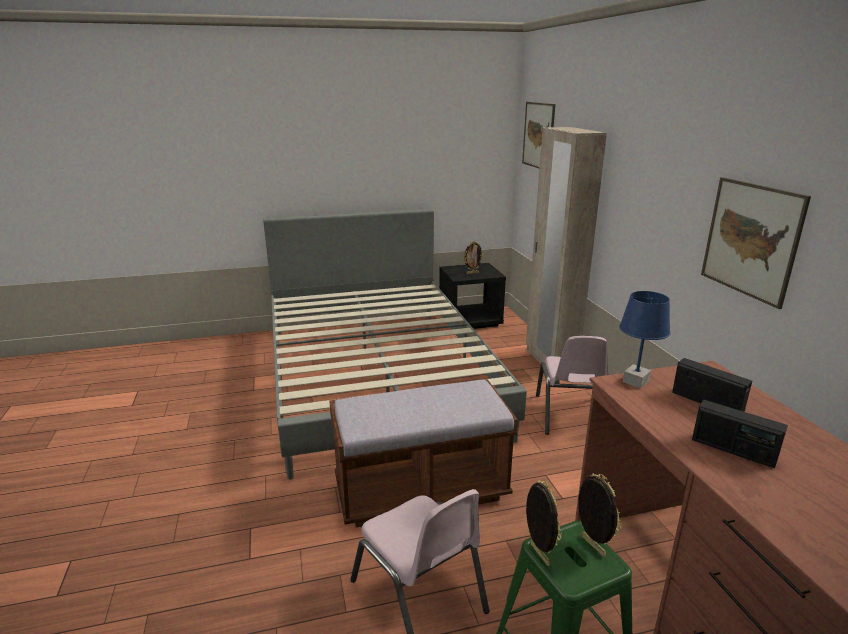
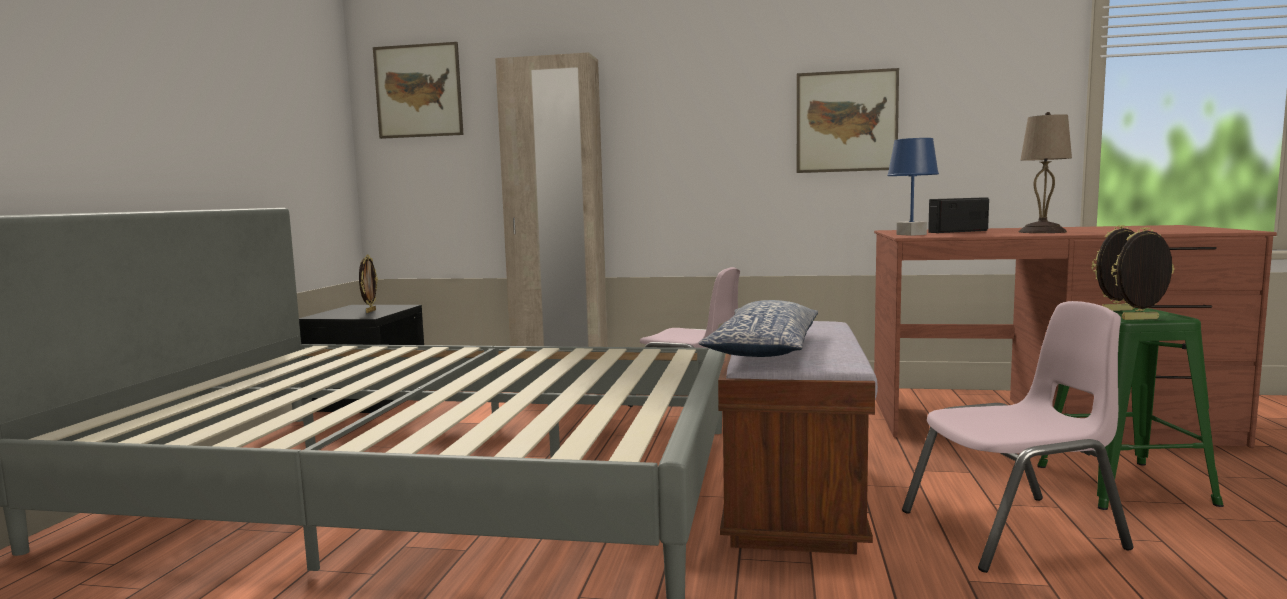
camera: 65 degrees left, 15 degrees down
radio [692,400,788,468] -> beige table lamp [1019,112,1072,233]
none -> pillow [699,300,818,357]

